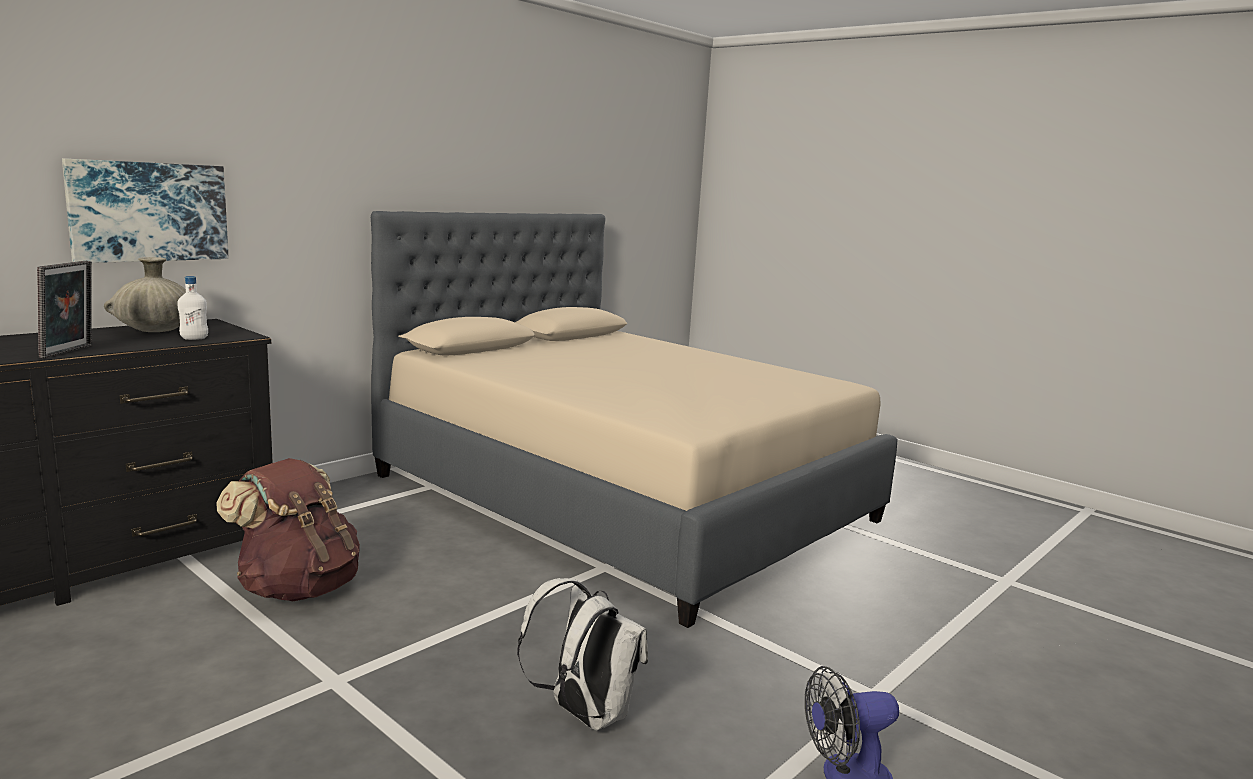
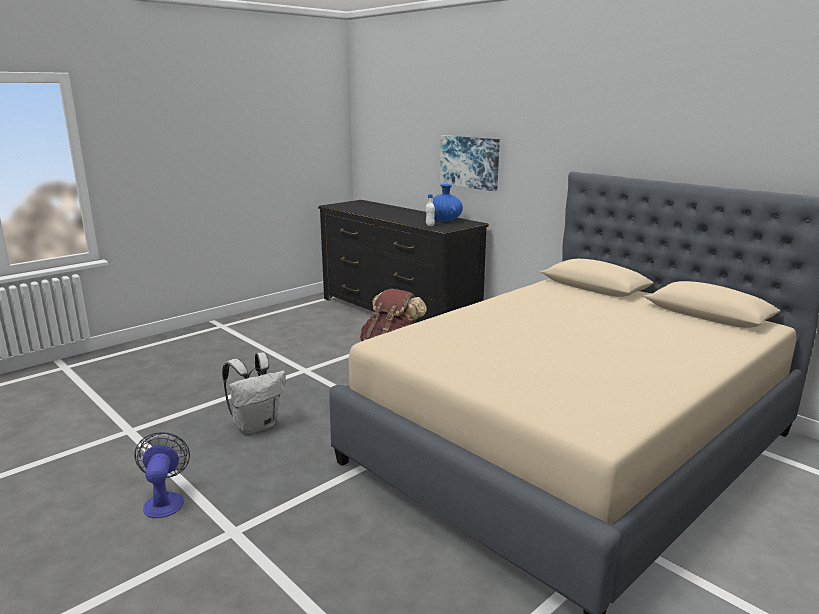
camera: 95 degrees right, 5 degrees up
picture frame [37,261,92,358] -> none
beige vase [104,257,186,332] -> blue vase [433,184,463,222]

